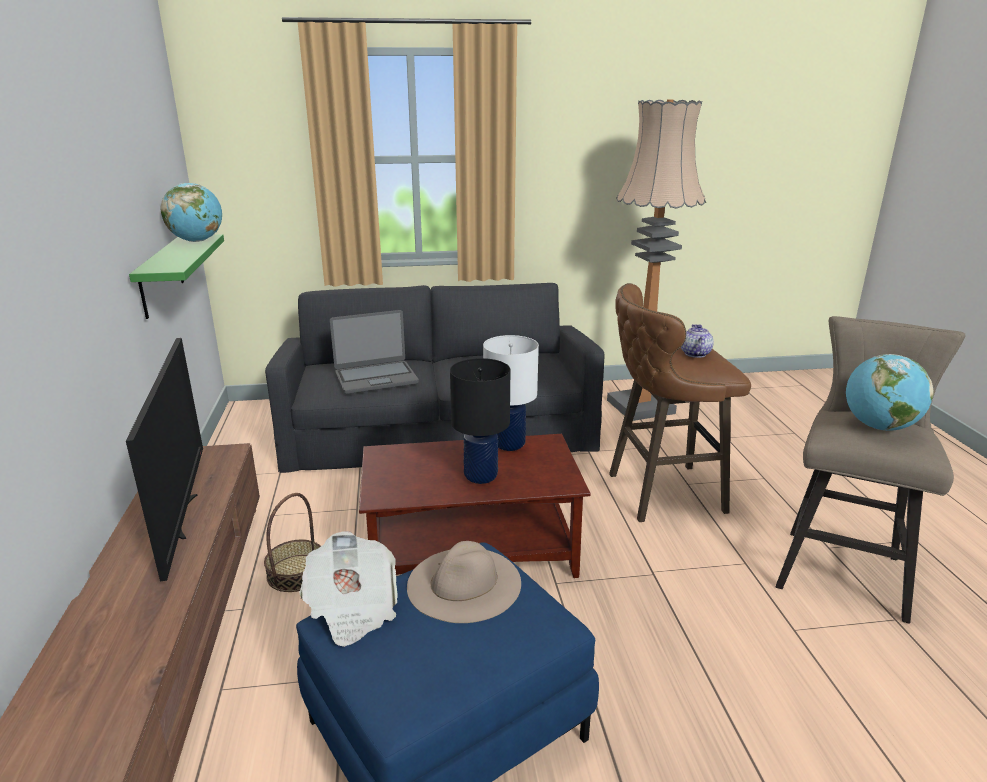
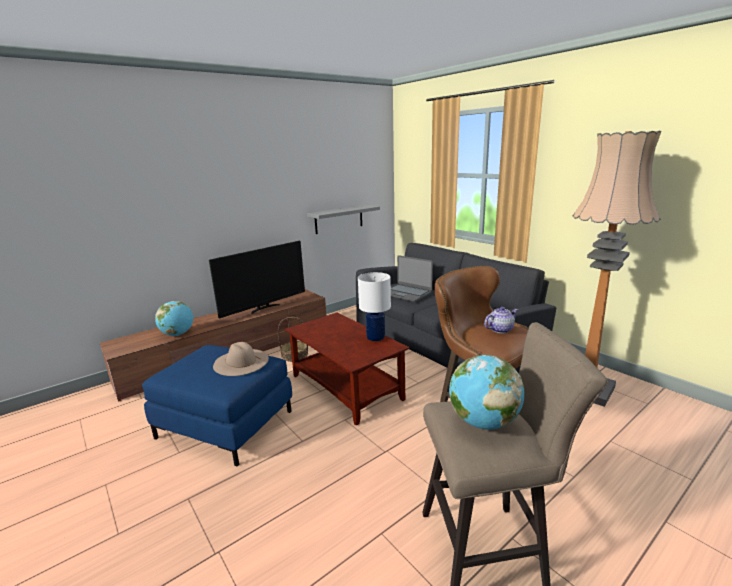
camera: 60 degrees right, 5 degrees down
green shelf [129,234,224,319] -> grey shelf [307,205,380,234]
globe [161,183,222,242] -> globe moved to [155,301,193,336]
newspaper [300,531,398,647] -> none
black table lamp [450,358,510,484] -> none

